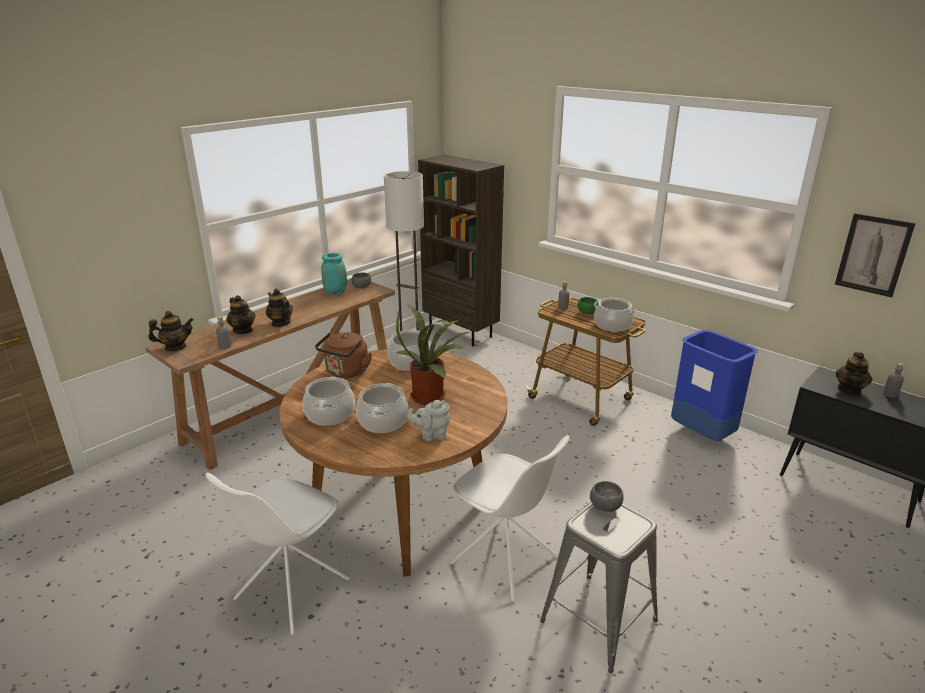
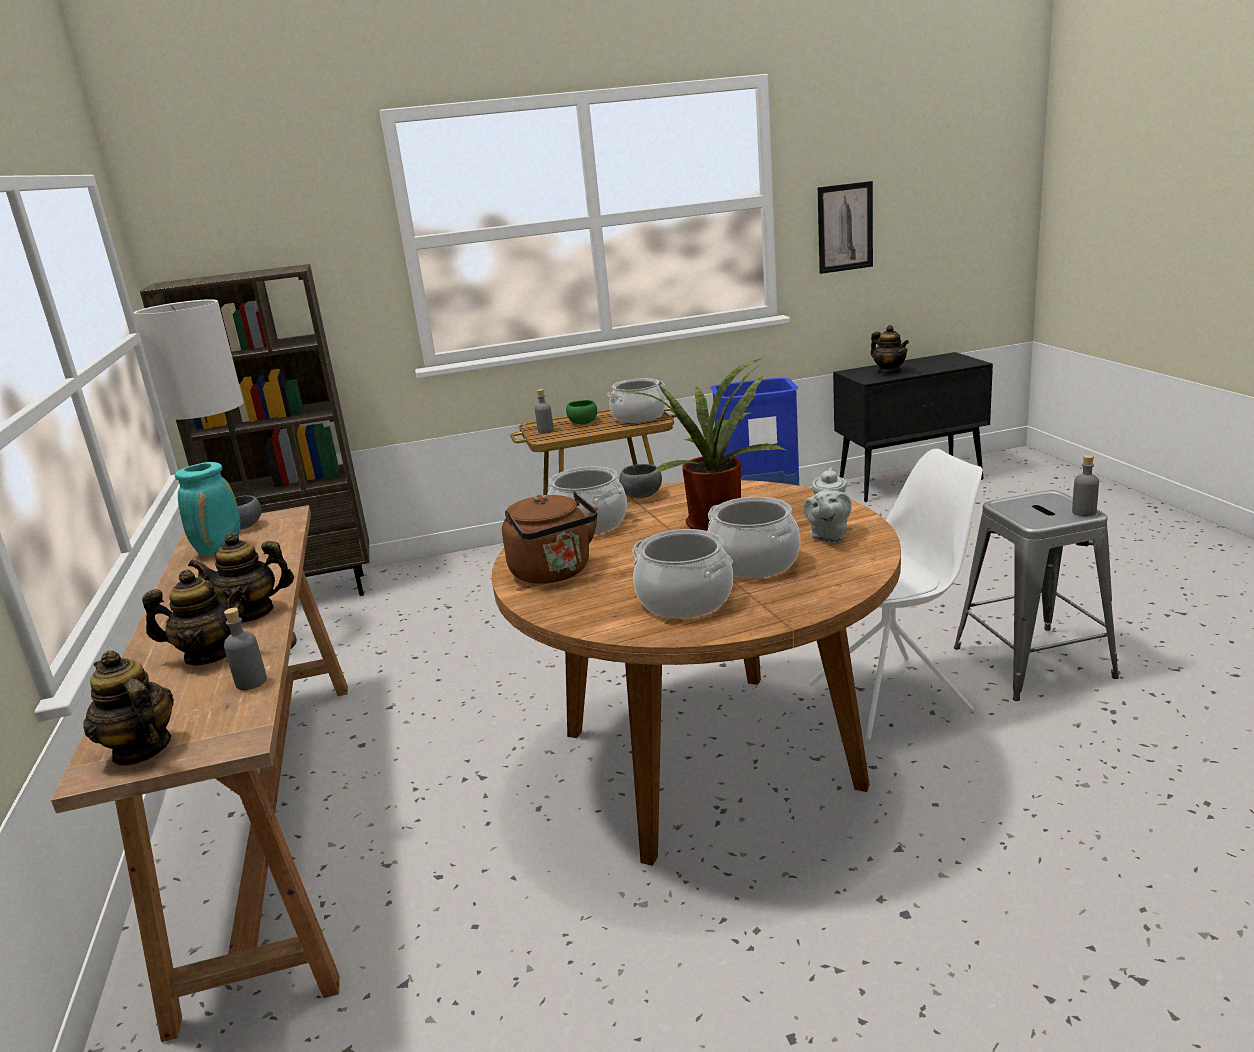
camera: 55 degrees left, 5 degrees down
teapot [148,311,194,351] -> teapot turned 60 degrees counterclockwise [83,651,174,766]
white chair [206,473,350,635] -> none
grey bowl [590,481,624,512] -> grey bowl moved to [619,464,662,498]
grey bottle [883,363,904,398] -> grey bottle moved to [1072,455,1099,517]

